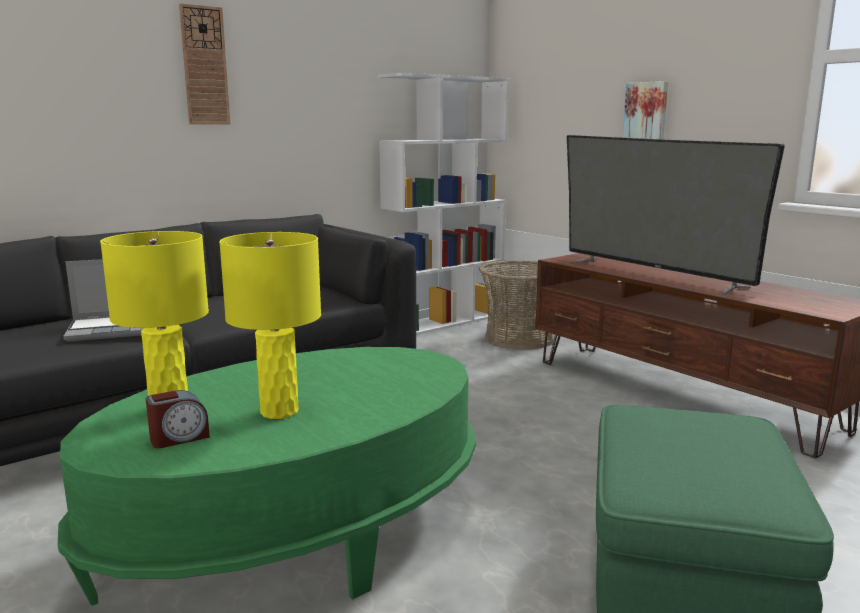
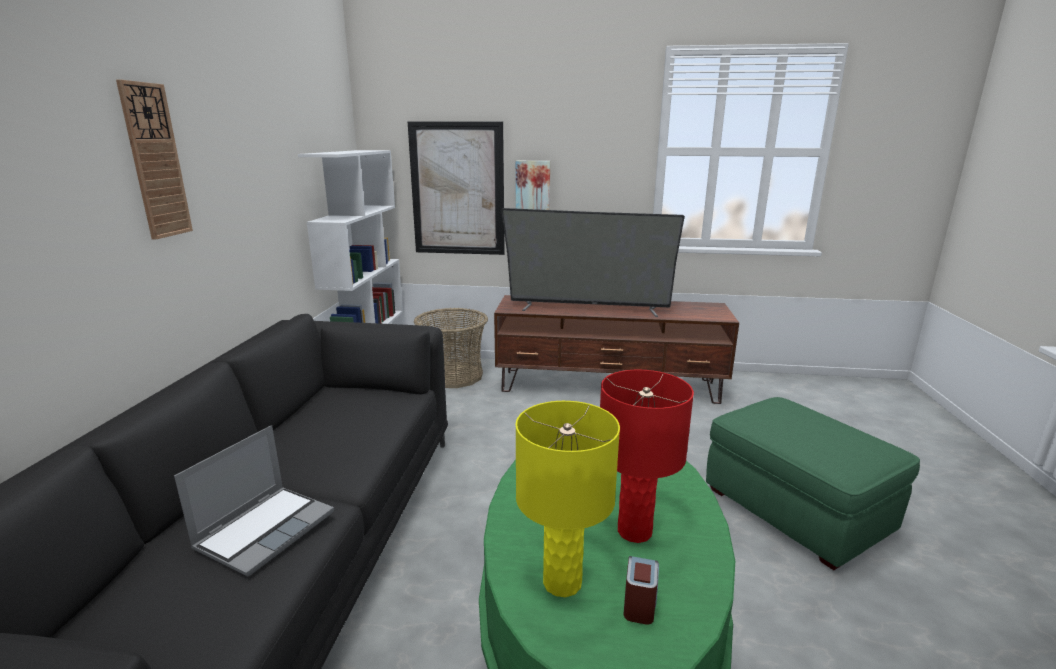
camera: 45 degrees left, 5 degrees up
yellow table lamp [219,232,321,419] -> red table lamp [600,370,694,543]
none -> picture [408,121,505,255]

